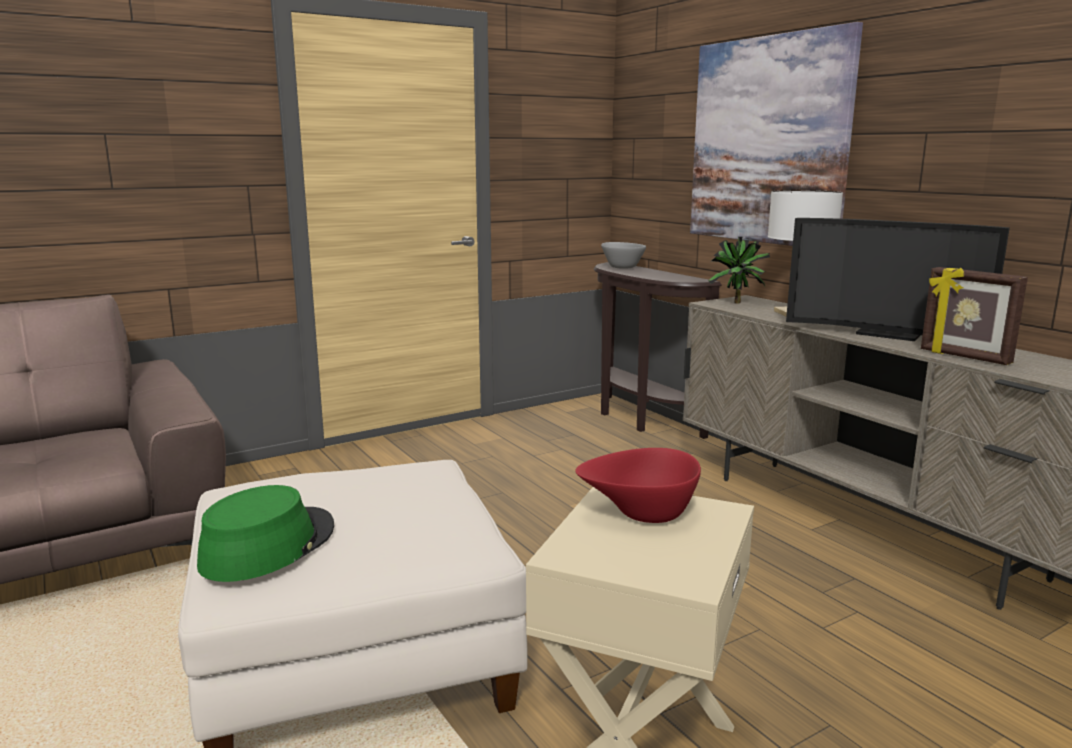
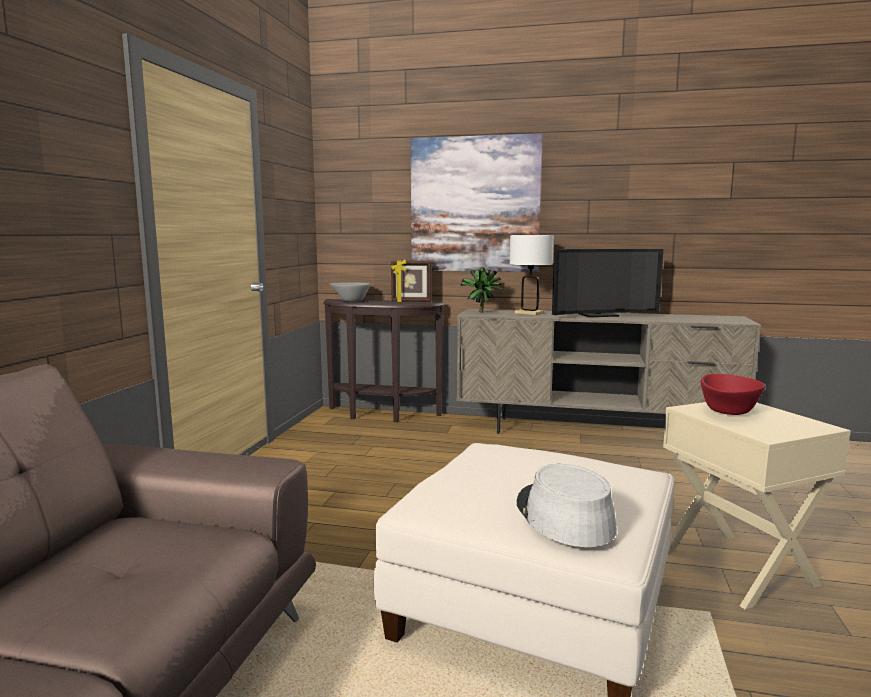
camera: 45 degrees left, 5 degrees down
green hat [197,485,334,582] -> grey hat [517,464,617,547]
picture frame [921,267,1028,365] -> picture frame moved to [391,259,432,302]

